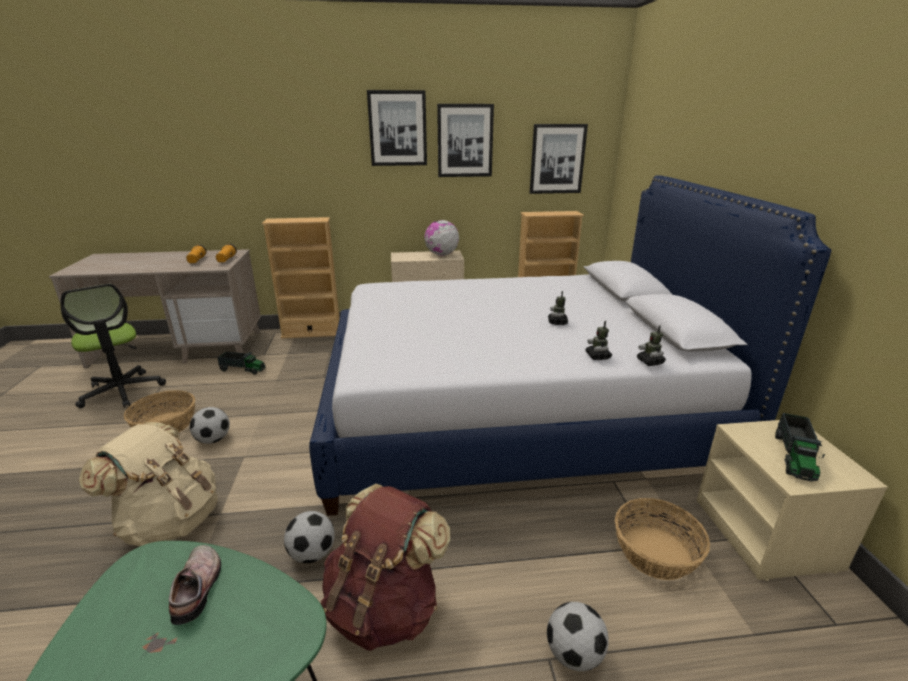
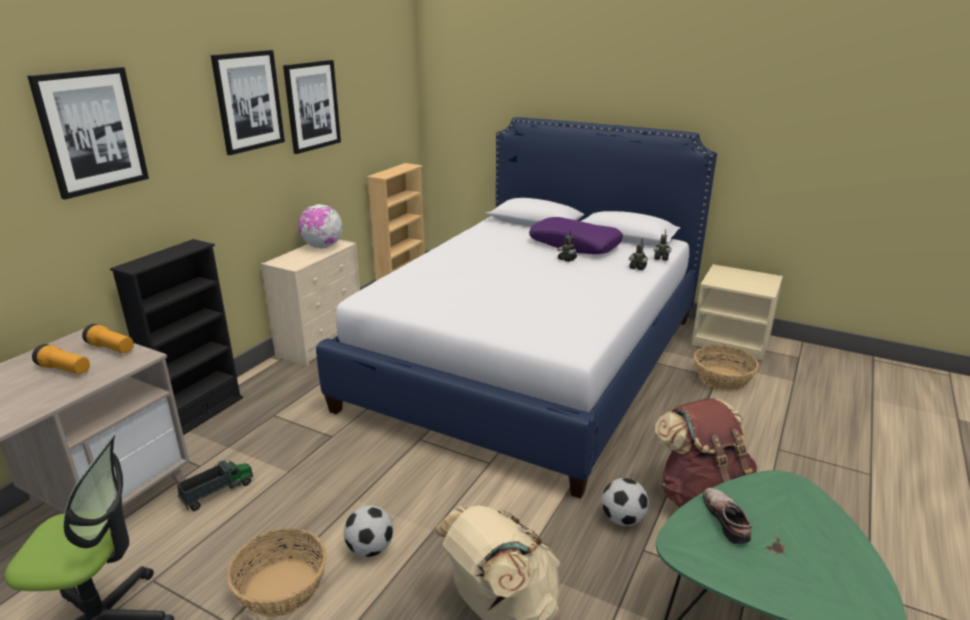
camera: 55 degrees left, 0 degrees up
shoe [169,545,221,625] -> shoe turned 60 degrees clockwise [703,488,752,544]
beige bookcase [262,217,340,339] -> black bookcase [110,239,243,435]
picture [530,124,588,194] -> picture moved to [27,67,149,199]
football [547,602,609,671] -> none
toy truck [775,413,825,482] -> none
none -> purple pillow [529,217,623,254]

